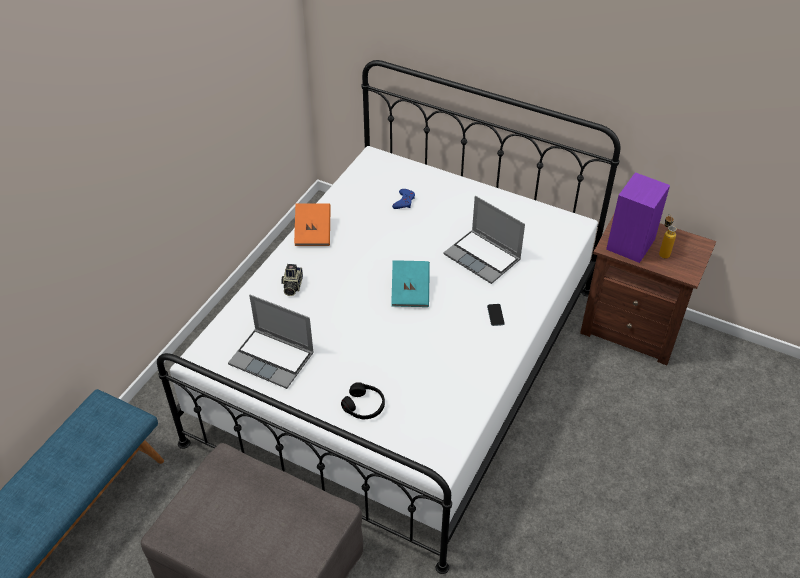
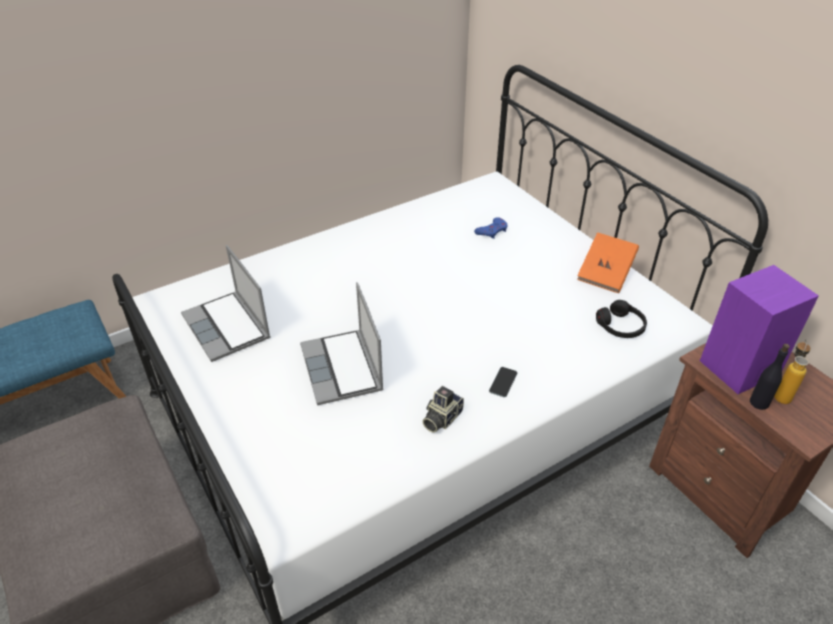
camera: 30 degrees right, 5 degrees down
camera [281,264,303,296] -> camera moved to [422,386,464,433]
orange book [294,203,331,246] -> orange book moved to [577,232,639,293]
black headphones [341,382,385,419] -> black headphones moved to [596,300,647,338]
turquoise book [391,260,430,307] -> none
laptop [444,196,525,284] -> laptop moved to [300,282,384,405]
none -> black bottle [750,344,790,410]

